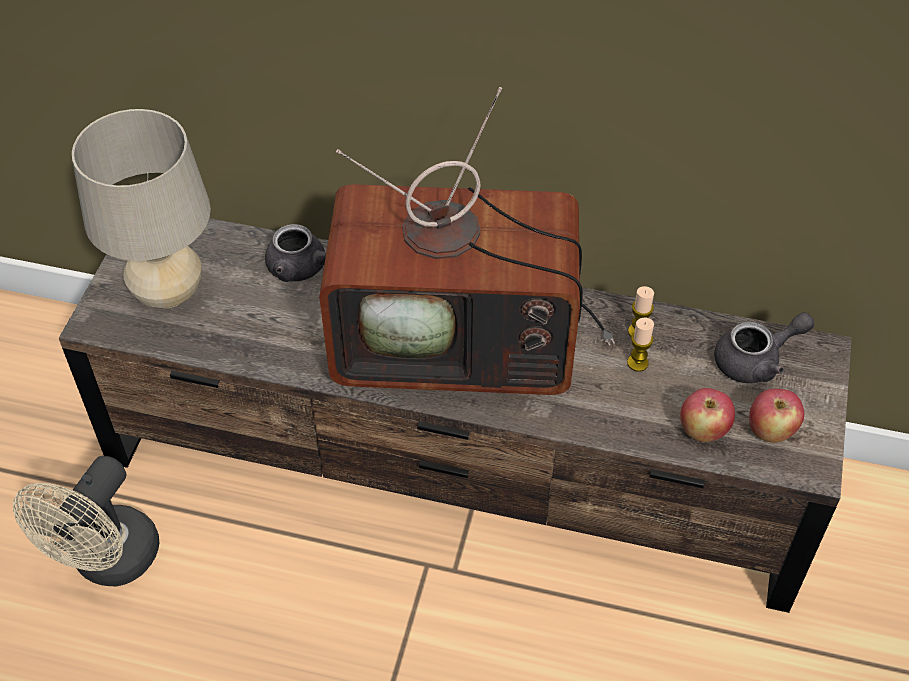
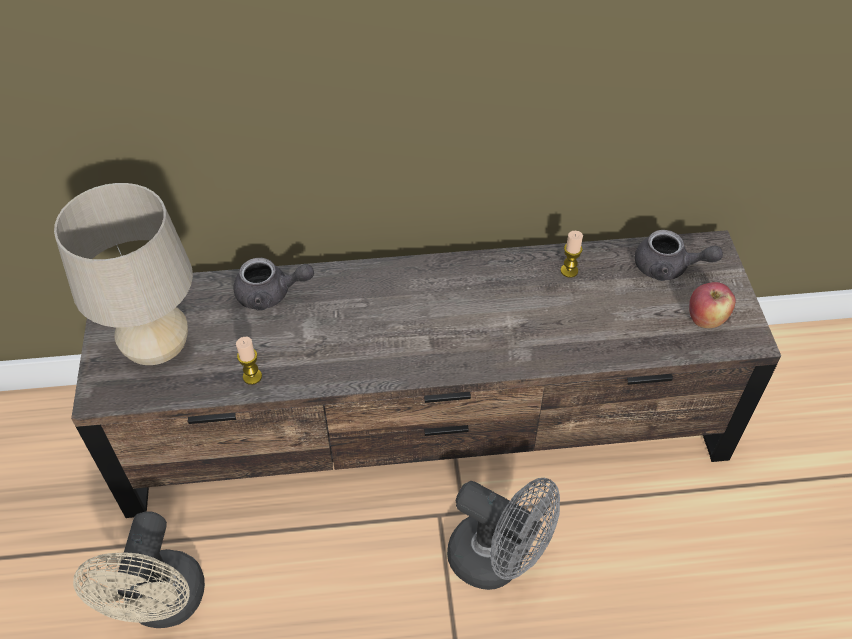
camera: 20 degrees left, 0 degrees up
television [319,87,615,395] -> none
candle [627,318,654,372] -> candle moved to [236,337,262,385]
apple [680,388,735,442] -> none
grey teapot [714,312,814,383] -> grey teapot turned 60 degrees clockwise [635,230,723,281]
none -> grey fan [447,478,560,590]

